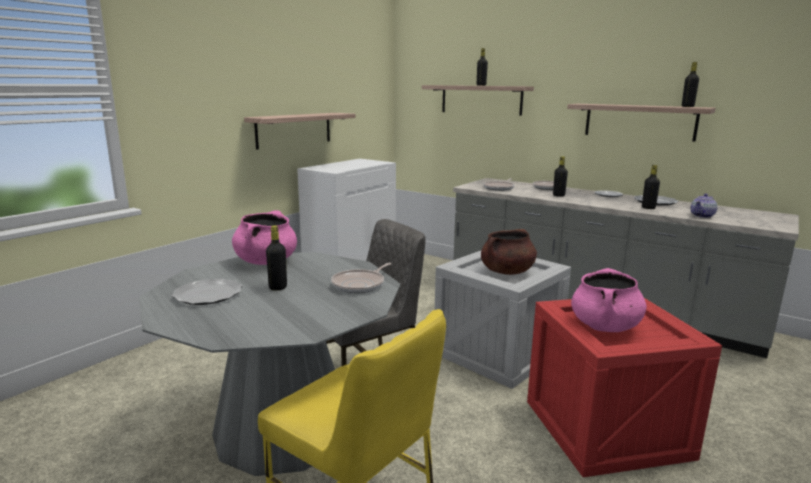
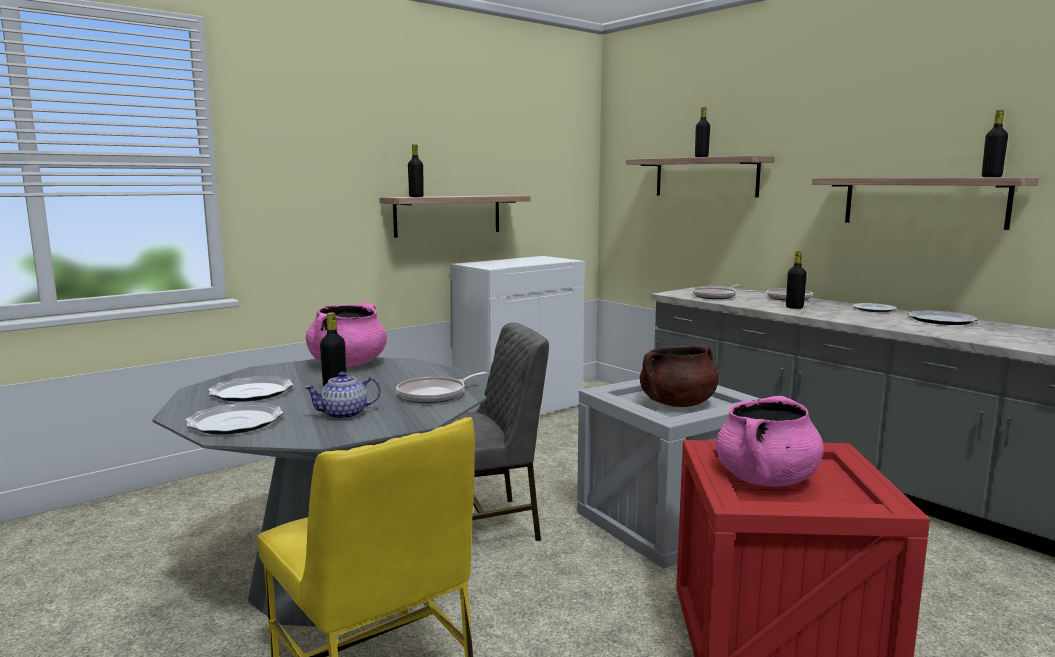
camera: 15 degrees right, 5 degrees down
black bottle [642,165,660,209] -> black bottle moved to [408,144,424,197]
teapot [690,193,718,218] -> teapot moved to [304,372,381,420]
none -> plate [186,402,284,434]

